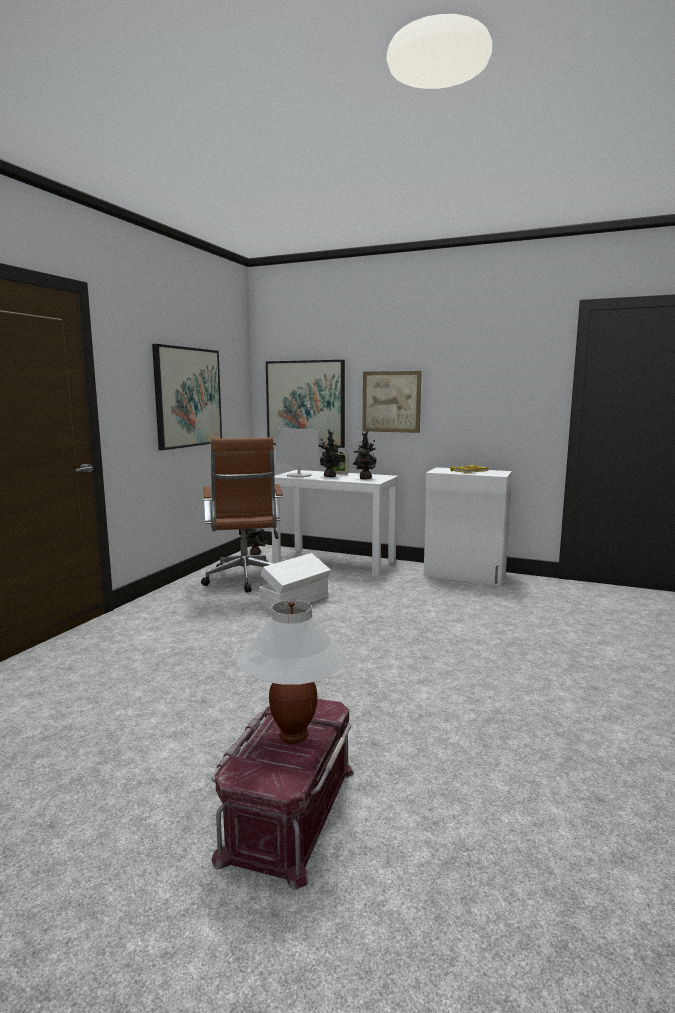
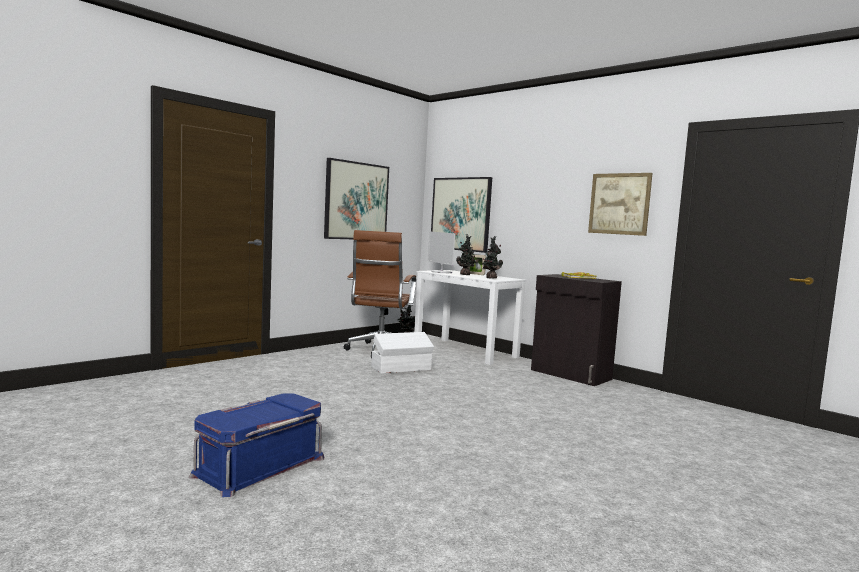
camera: 20 degrees right, 5 degrees down
red storage box [211,698,354,890] -> blue storage box [189,394,324,497]
white table lamp [239,600,347,744] -> none
picture [363,371,422,433] -> picture moved to [588,173,653,236]
white cabinet [424,467,512,585] -> black cabinet [531,274,622,386]

